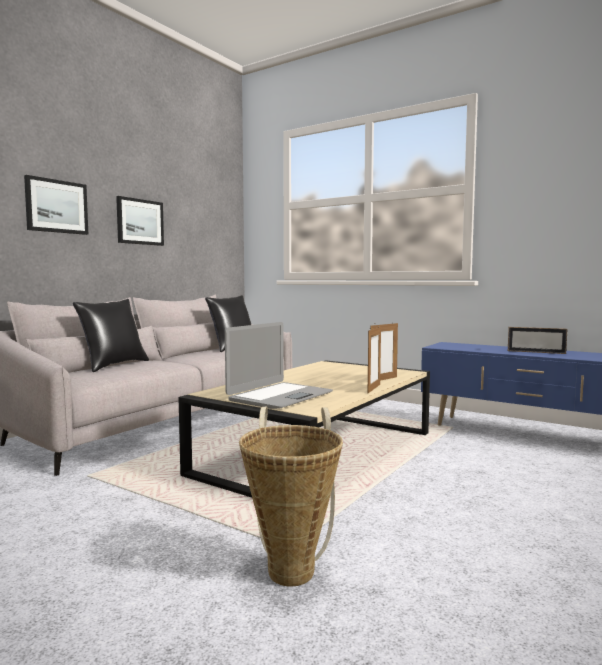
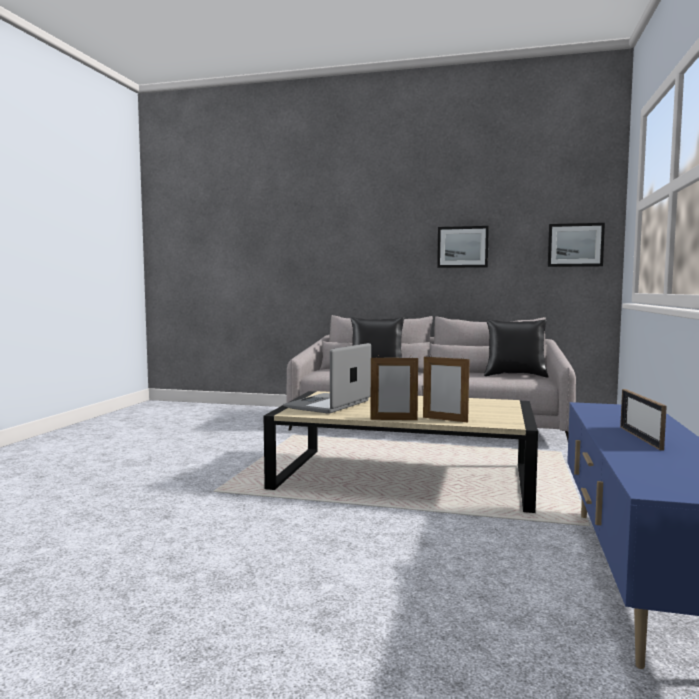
camera: 70 degrees right, 0 degrees up
picture [24,175,88,235] -> picture moved to [548,223,605,267]
laptop [225,322,333,409] -> laptop turned 105 degrees clockwise [283,343,371,414]
basket [239,407,343,586] -> none

